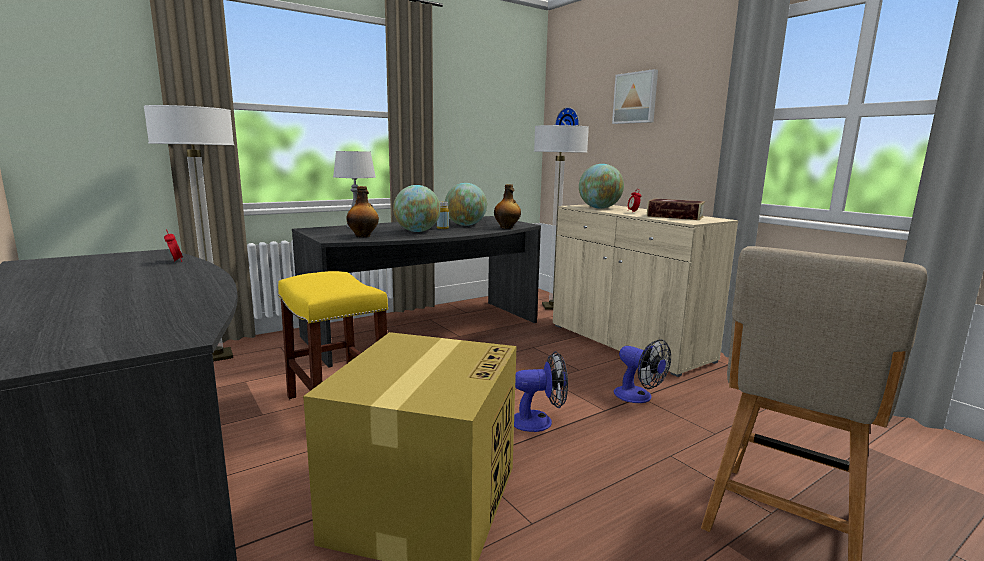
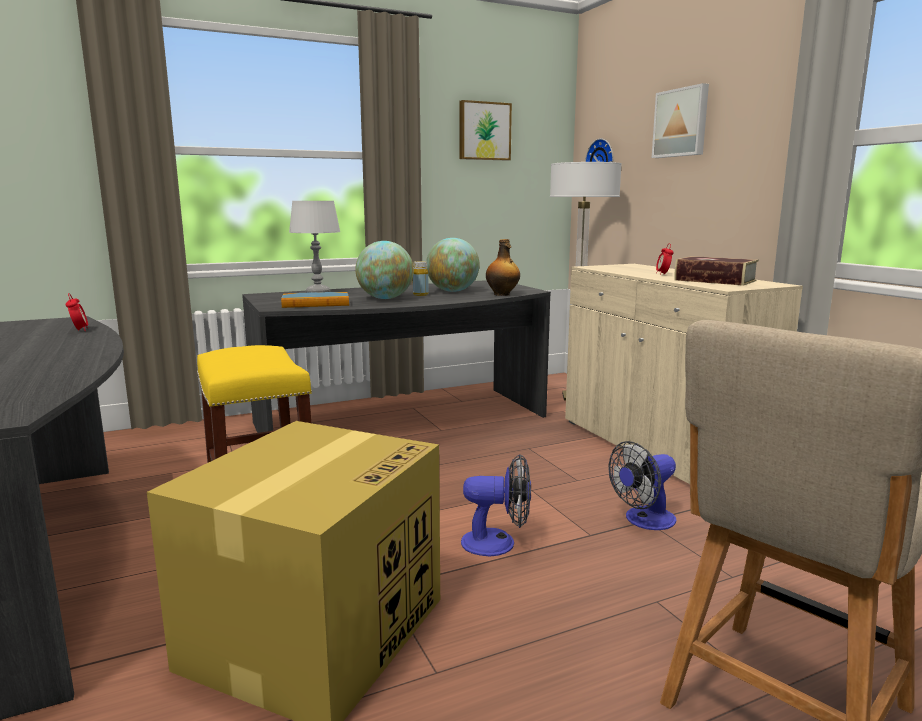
camera: 10 degrees right, 0 degrees up
floor lamp [144,105,234,361] -> none
bottle [346,186,379,237] -> book [281,292,349,308]
globe [579,164,624,209] -> none
fan [614,339,671,403] -> fan turned 90 degrees clockwise [608,441,676,530]
none -> picture [459,100,512,161]

